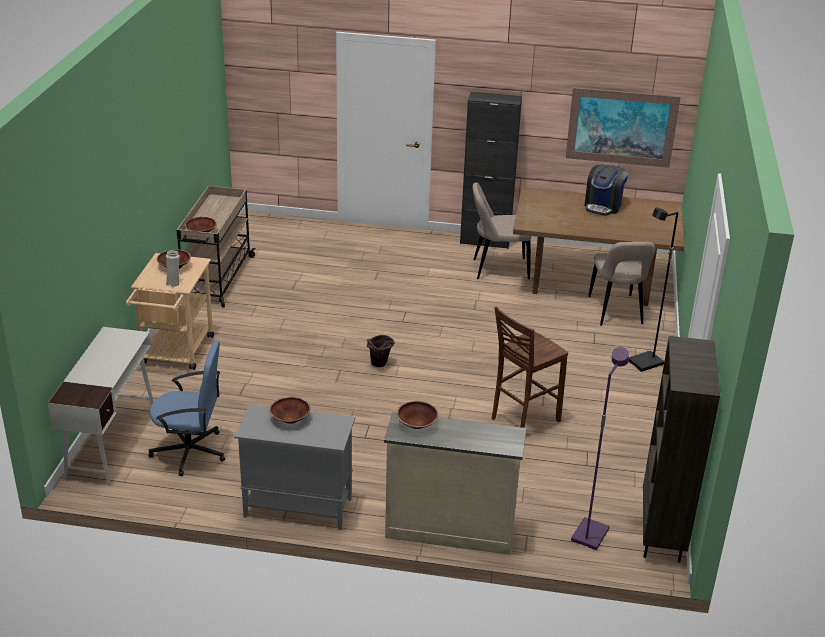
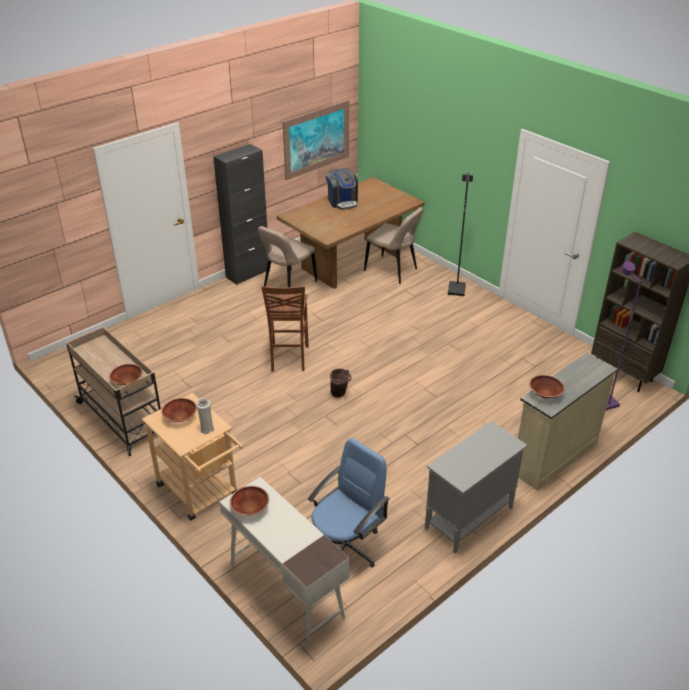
camera: 50 degrees left, 5 degrees up
brown bowl [269,397,311,424] -> brown bowl moved to [230,486,269,516]
brown stool [492,306,568,428] -> brown stool moved to [261,285,309,372]

